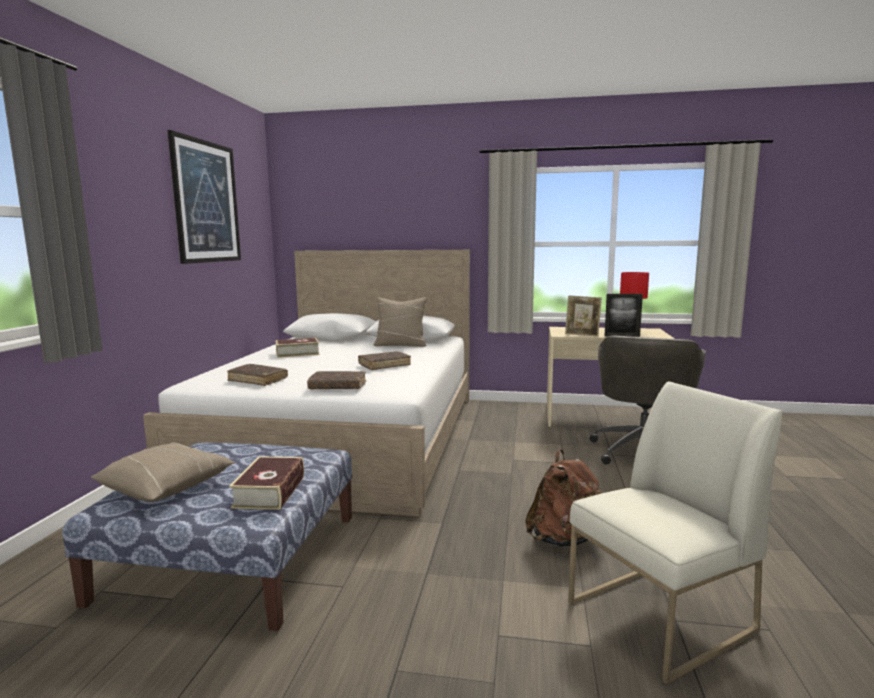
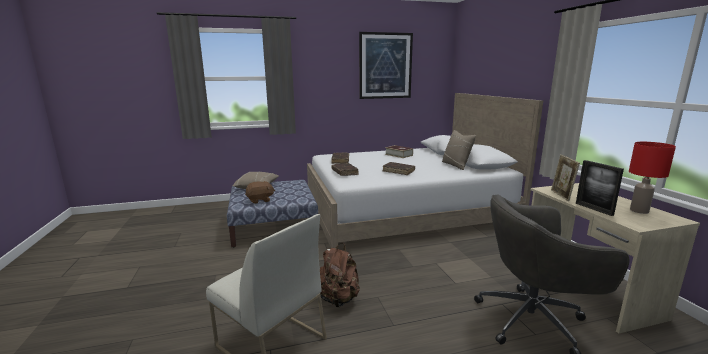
camera: 65 degrees right, 5 degrees up
book [229,456,304,510] -> brown plush toy [245,181,275,204]

